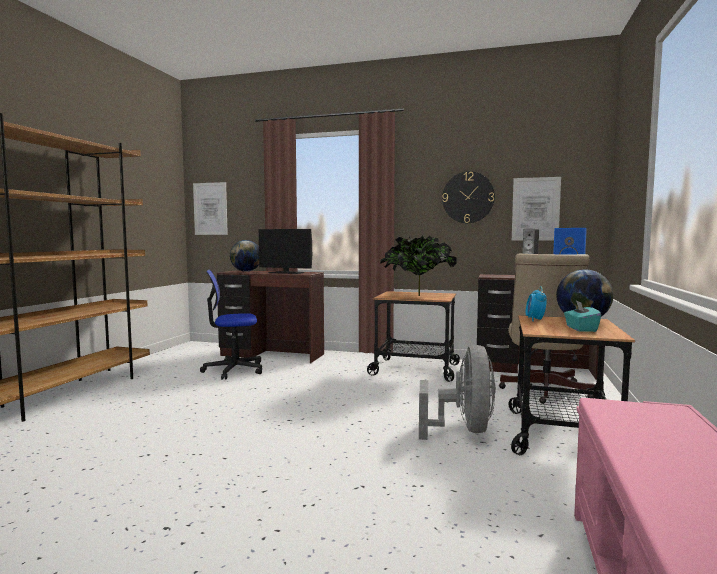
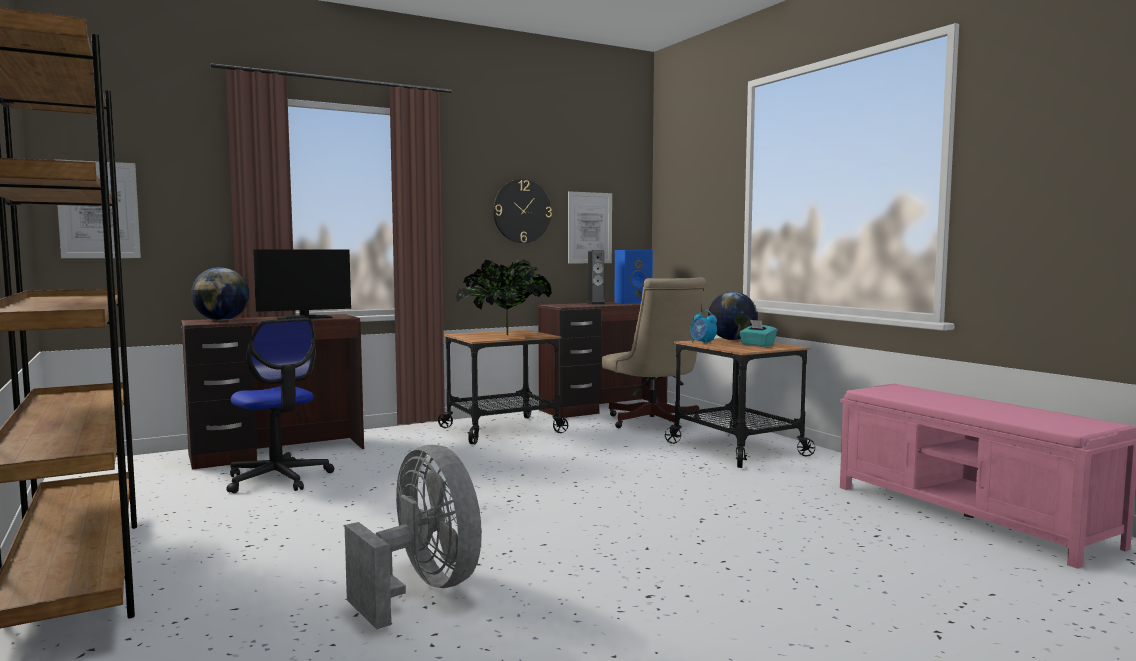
camera: 45 degrees left, 0 degrees up
office chair [200,270,262,380] -> office chair turned 75 degrees counterclockwise [226,318,335,493]
grey fan [419,345,496,440] -> grey fan moved to [344,445,482,629]

